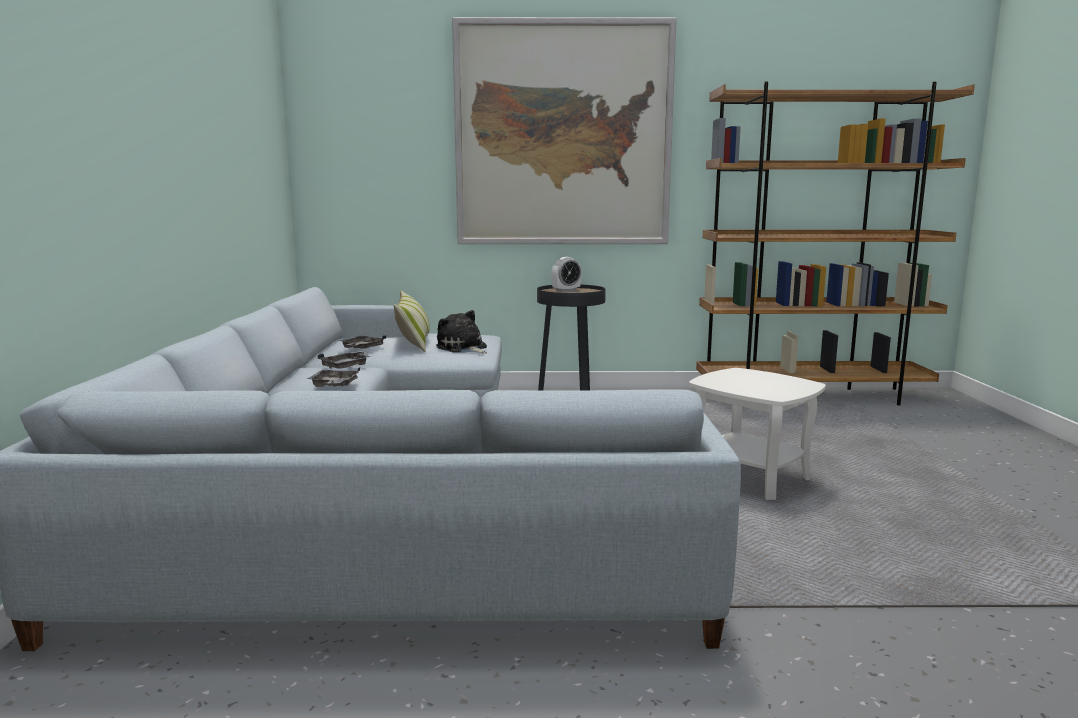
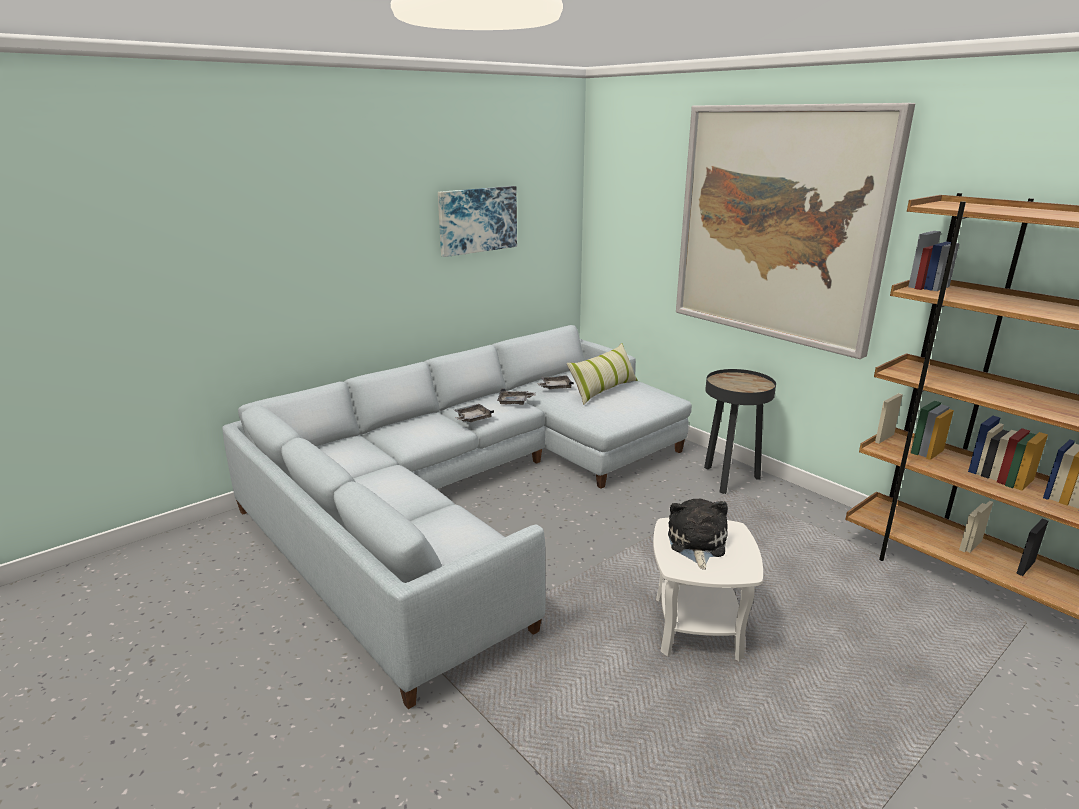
camera: 50 degrees right, 10 degrees up
plush toy [436,310,487,353] -> plush toy moved to [668,499,728,570]
alarm clock [551,257,582,292] -> none
none -> picture [438,186,517,257]

